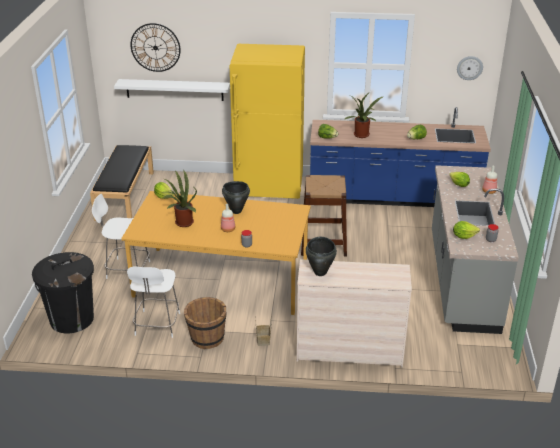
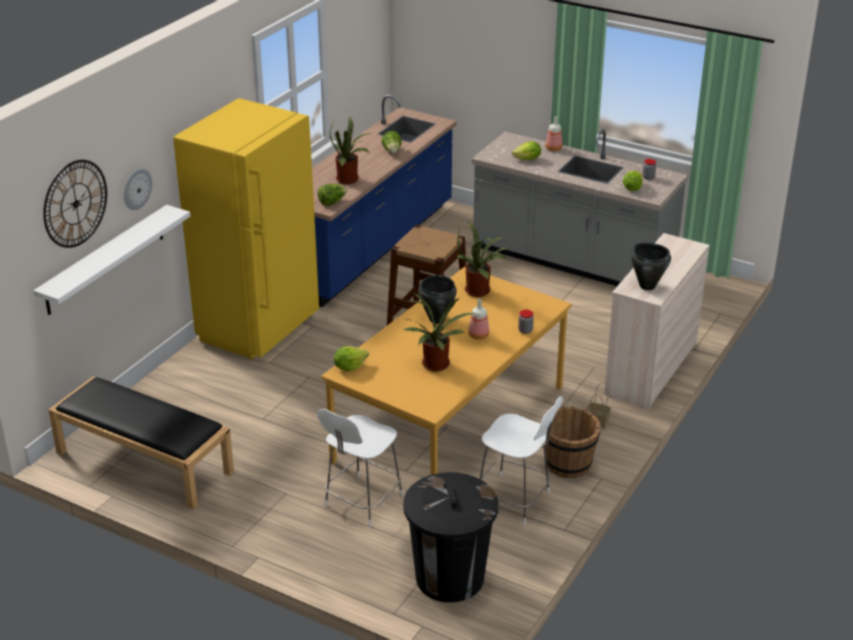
camera: 65 degrees left, 0 degrees up
wall clock [457,56,483,80] -> wall clock moved to [124,169,152,210]
none -> potted plant [457,221,508,297]

